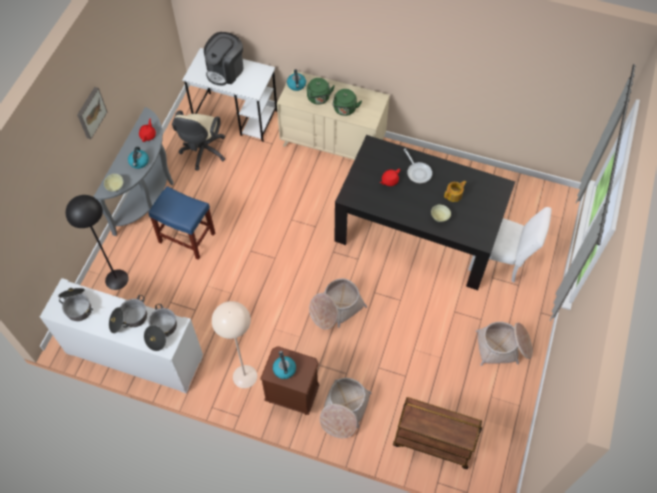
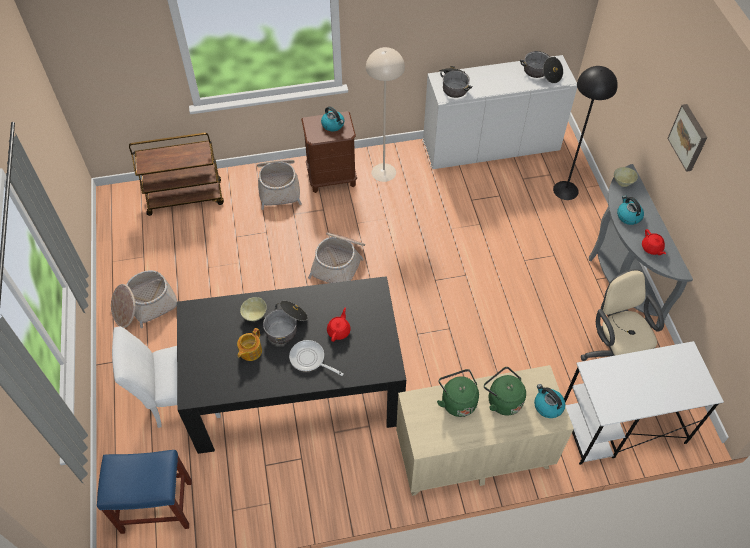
camera: 150 degrees right, 5 degrees down
cooking pot [109,295,147,333] -> cooking pot moved to [263,300,308,344]
blue stool [148,186,215,260] -> blue stool moved to [97,450,192,534]
coffee machine [204,32,243,86] -> none

